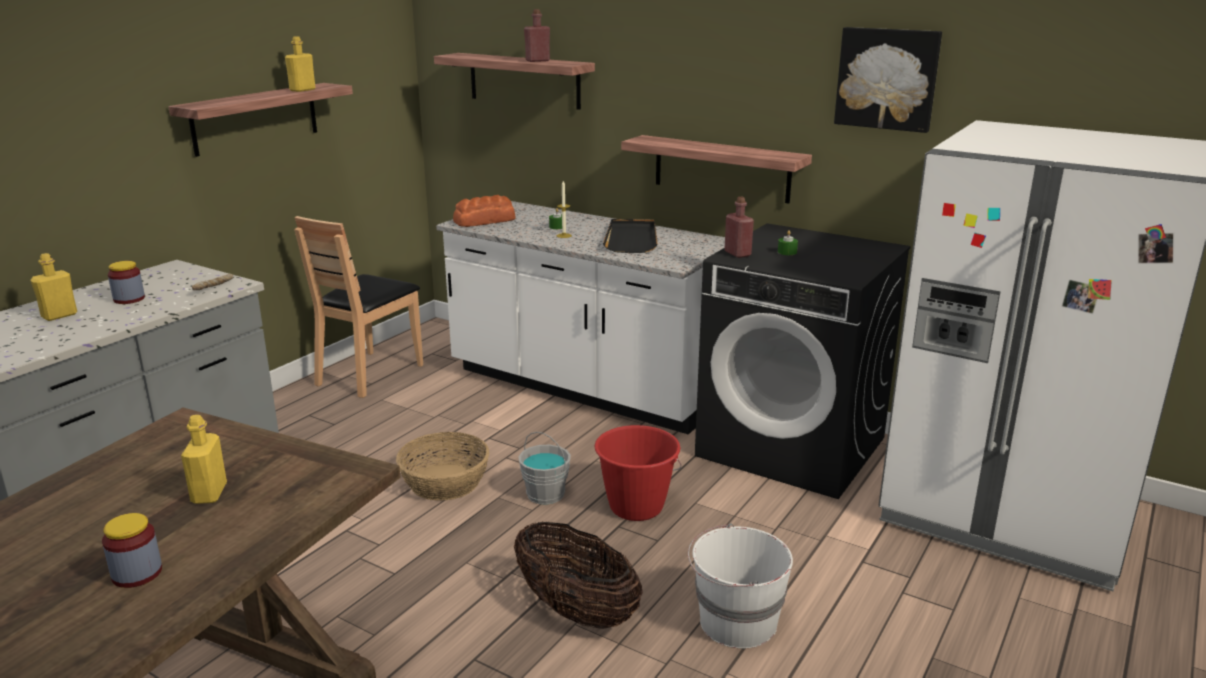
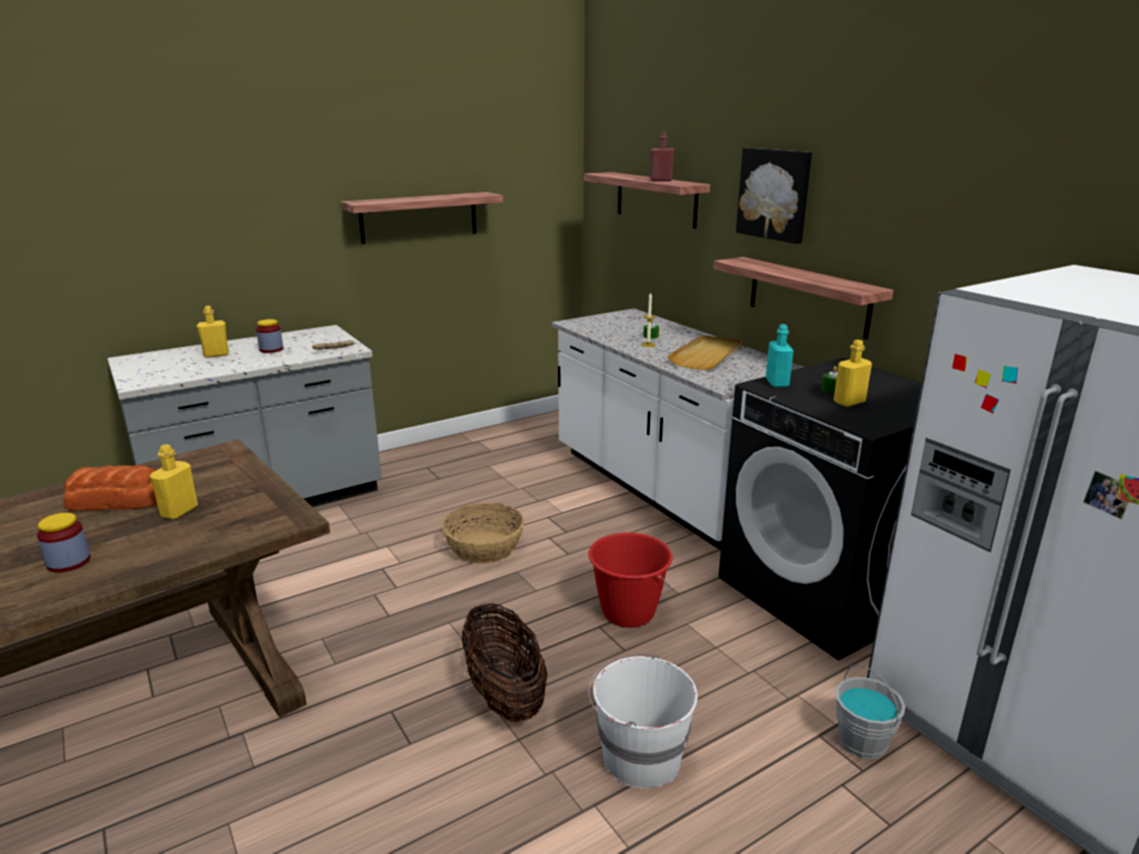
camera: 25 degrees right, 0 degrees up
yellow bottle [285,36,315,92] -> yellow bottle moved to [834,340,872,407]
brown chair [294,216,423,398] -> none
bread [453,195,516,227] -> bread moved to [64,465,157,511]
grey bucket [518,432,571,505] -> grey bucket moved to [836,664,905,759]
black tray [603,219,658,253] -> beige tray [667,335,742,370]
red bottle [724,197,754,258] -> turquoise bottle [766,324,794,387]
picture [834,27,942,133] -> picture moved to [736,148,812,244]

